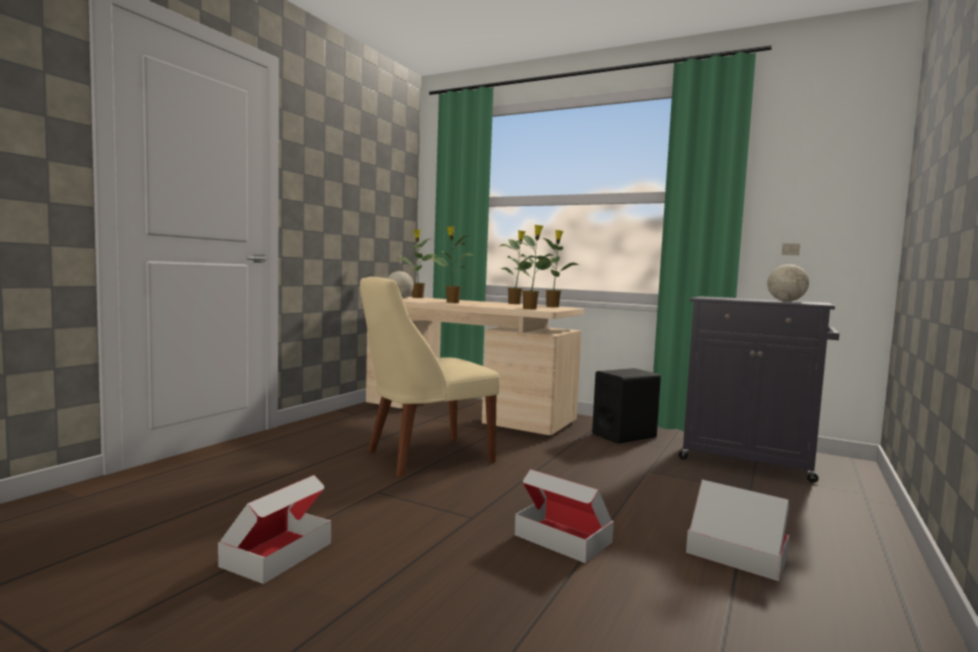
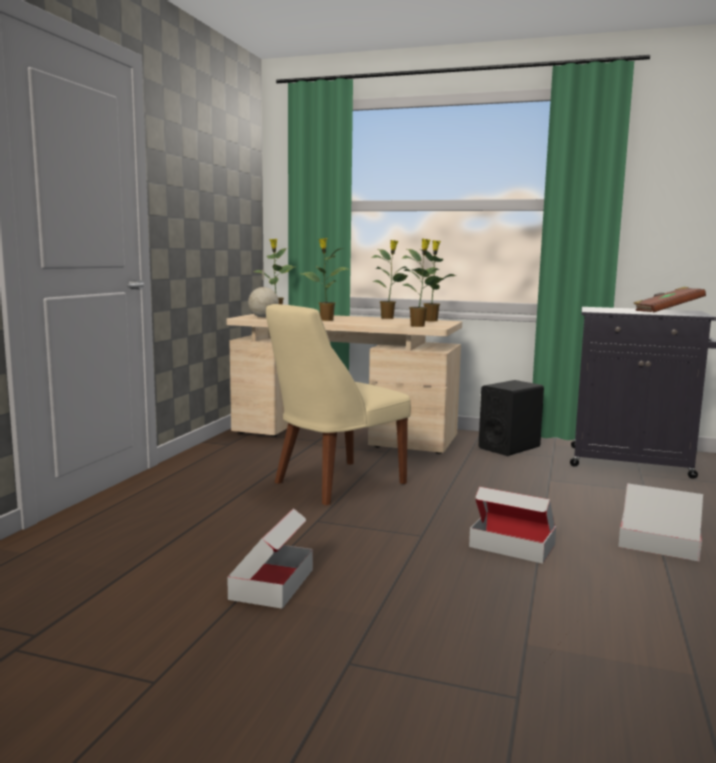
camera: 10 degrees left, 5 degrees up
globe [767,243,809,301] -> brown book [634,287,706,312]

